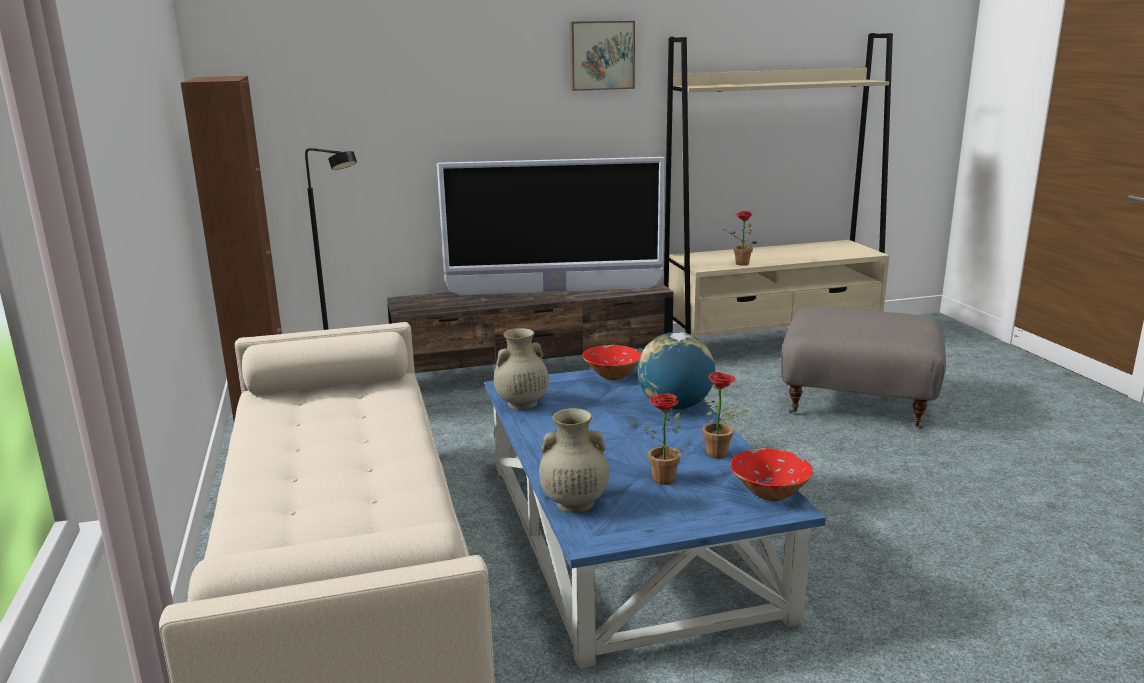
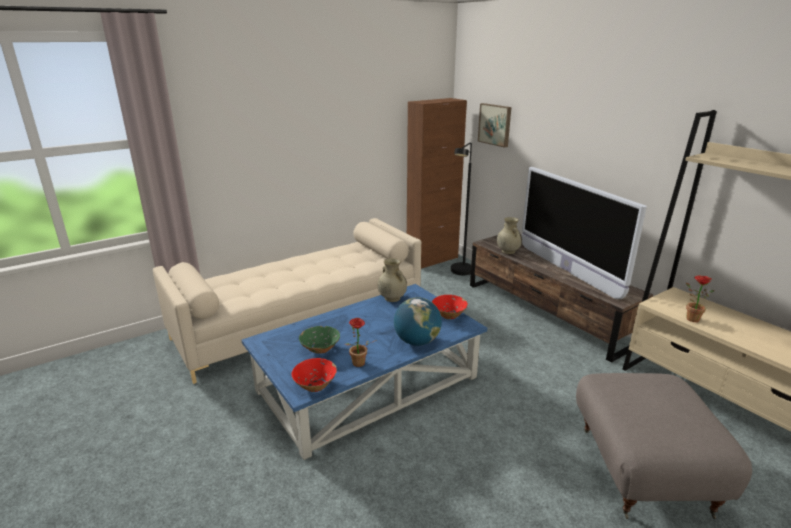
camera: 70 degrees right, 5 degrees up
beige vase [539,408,609,513] -> beige vase moved to [497,217,522,254]
picture [570,21,635,91] -> picture moved to [478,103,511,148]
potted plant [627,393,682,485] -> green bowl [299,326,340,354]

